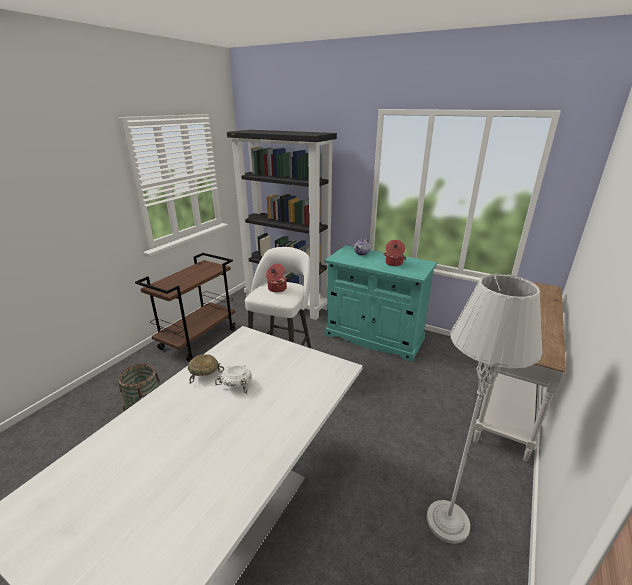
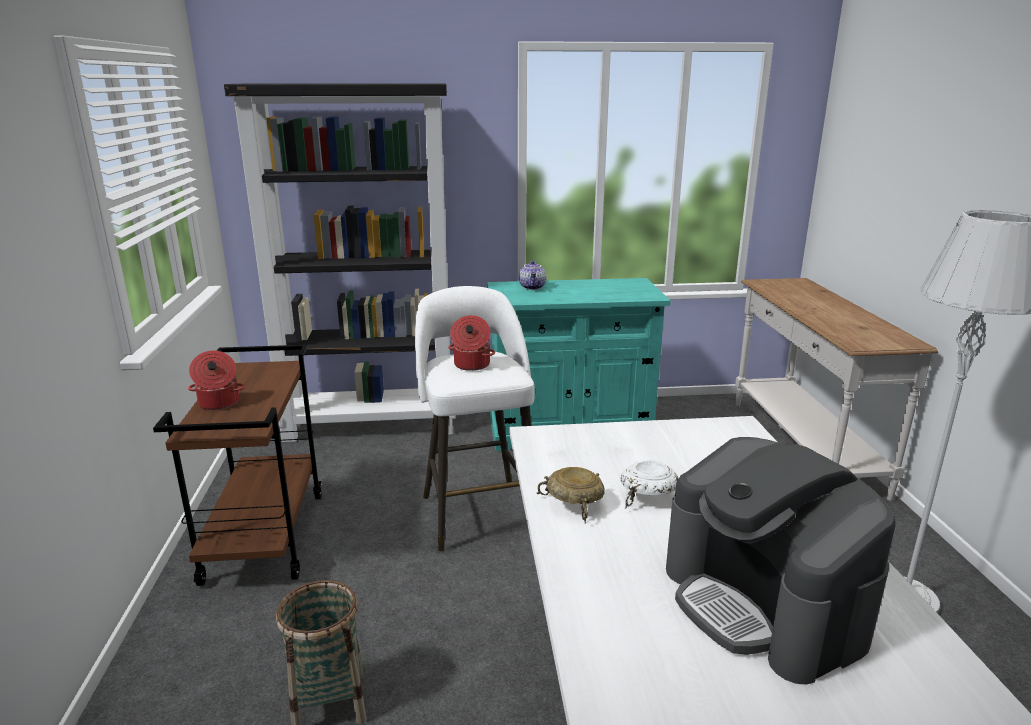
camera: 35 degrees left, 5 degrees down
cooking pot [383,240,407,266] -> cooking pot moved to [188,351,245,410]
none -> coffee machine [666,437,896,685]

